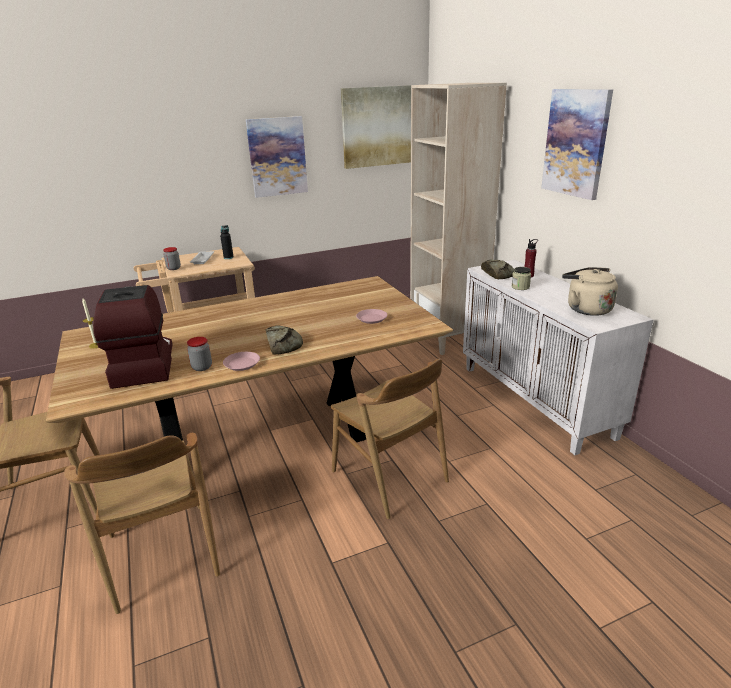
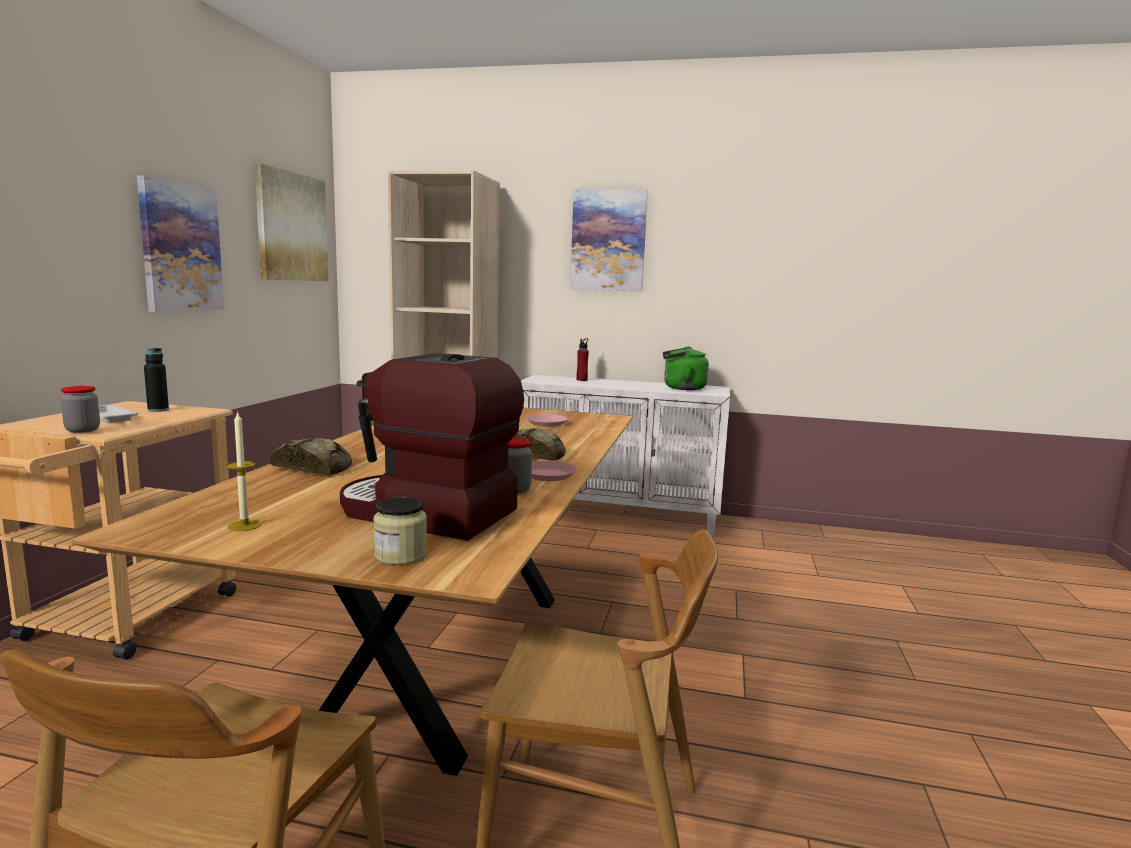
camera: 55 degrees left, 15 degrees down
brown chair [331,359,449,519] -> none
bread [481,259,514,279] -> bread moved to [270,438,352,475]
jar [512,267,531,290] -> jar moved to [374,496,427,565]
beige kettle [562,267,618,316] -> green kettle [663,346,709,390]

